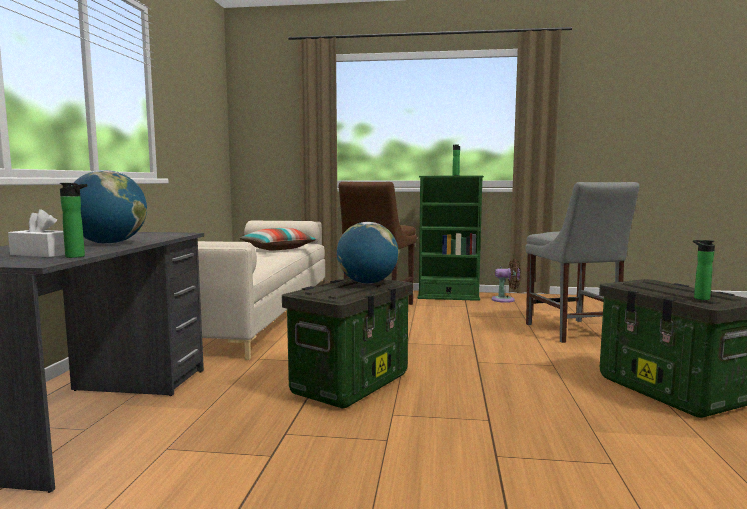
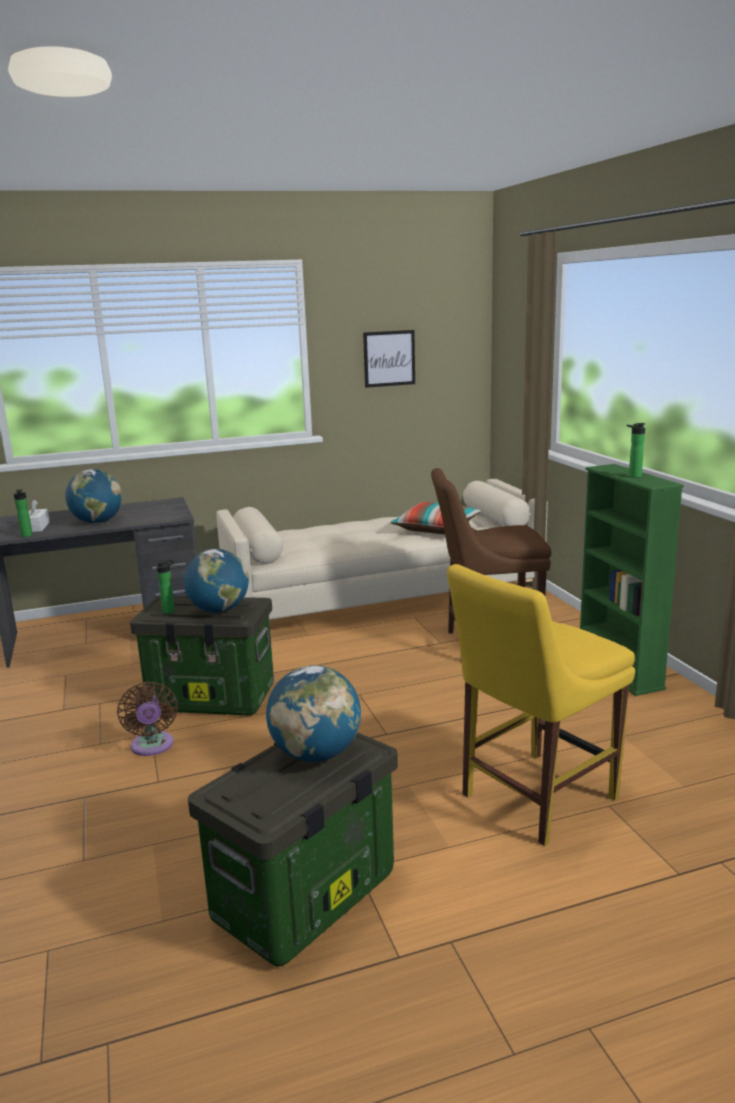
camera: 65 degrees right, 10 degrees up
brown fan [492,259,521,303] -> brown fan moved to [117,681,178,756]
grey chair [525,182,639,343] -> yellow chair [447,564,635,846]
bottle [693,240,715,300] -> bottle moved to [157,560,175,614]
none -> globe [266,665,361,762]
none -> picture [363,330,415,388]

